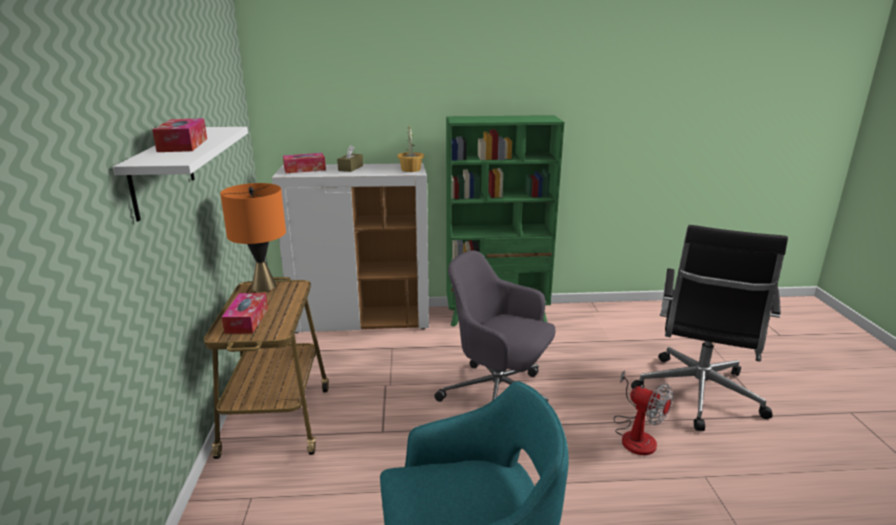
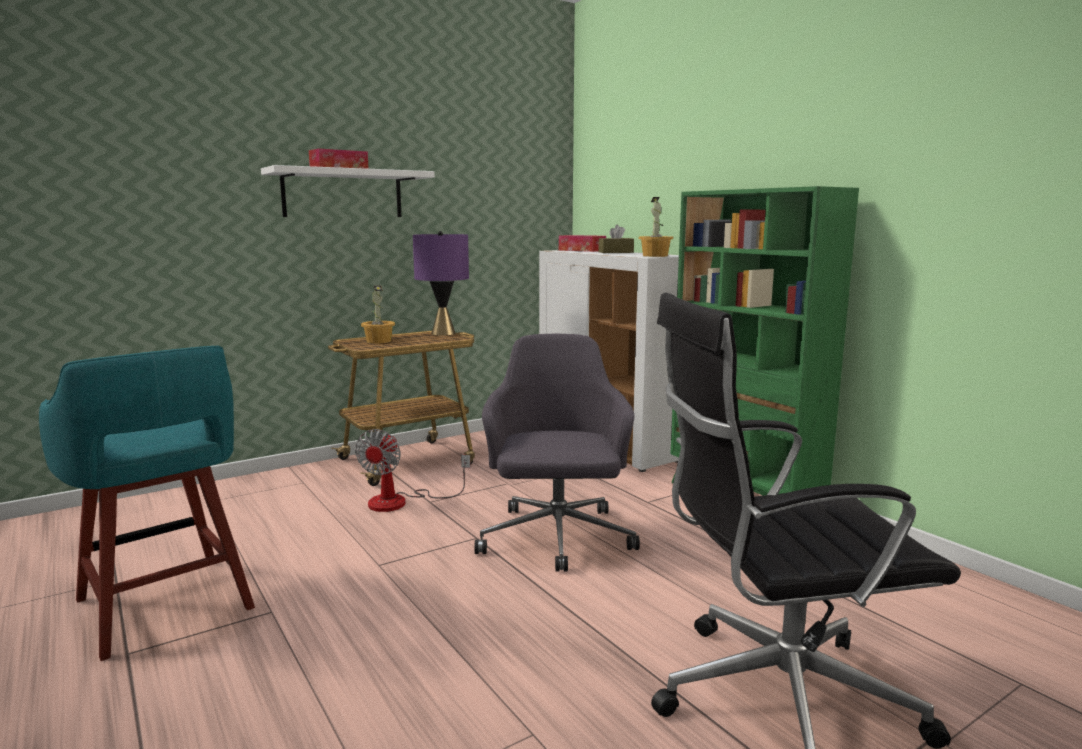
camera: 60 degrees right, 10 degrees down
orange table lamp [220,183,286,292] -> purple table lamp [413,231,469,336]
tissue box [222,293,268,334] -> potted plant [361,285,395,344]
fan [614,370,673,455] -> fan moved to [355,429,471,512]

